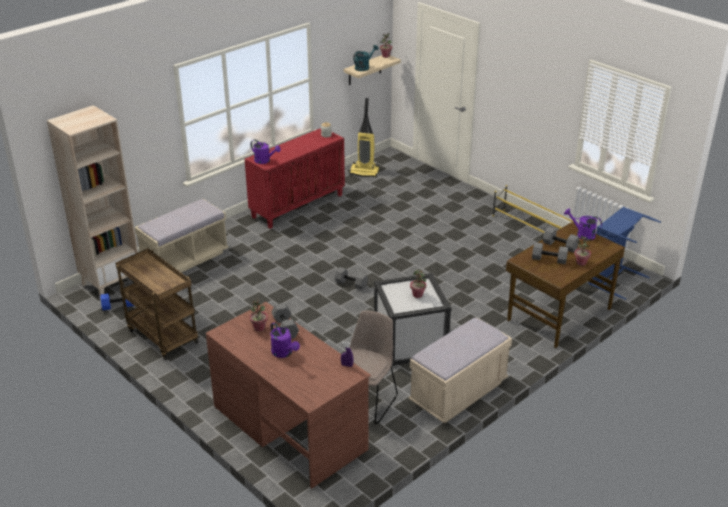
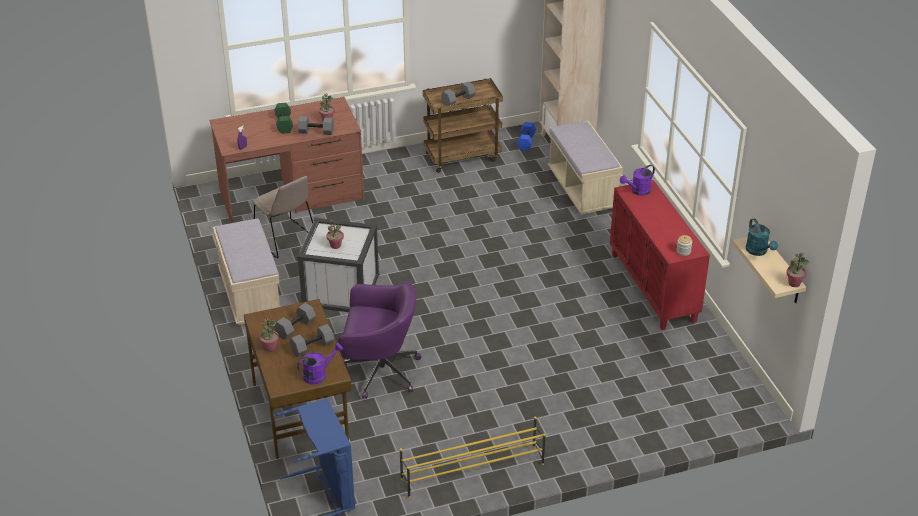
camera: 115 degrees right, 5 degrees up
purple watering can [270,322,300,358] -> green dumbbell [274,103,293,134]
grey dumbbell [335,267,368,290] -> grey dumbbell moved to [441,81,476,106]
vacuum cleaner [349,98,379,177] -> none
none -> purple office chair [338,283,421,399]

